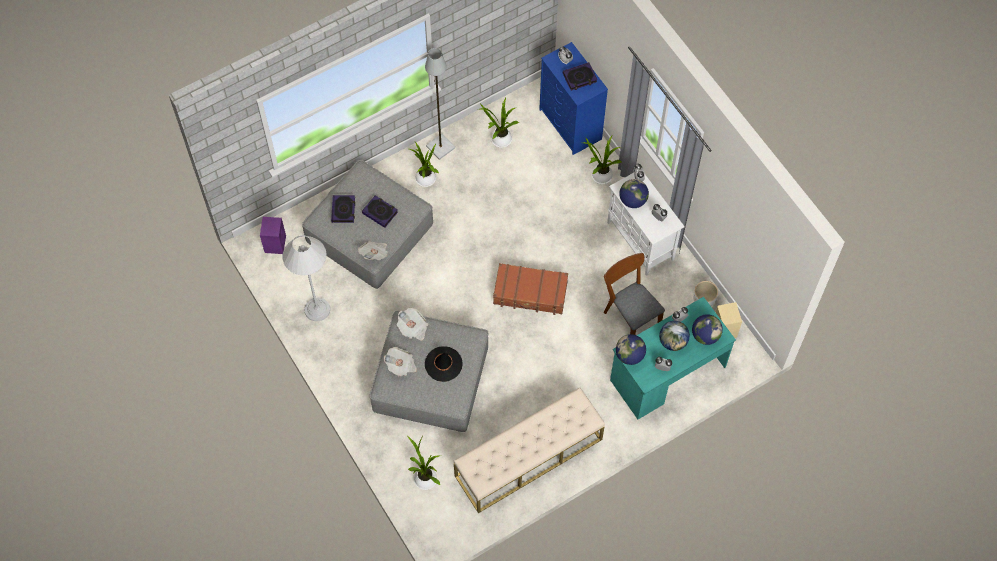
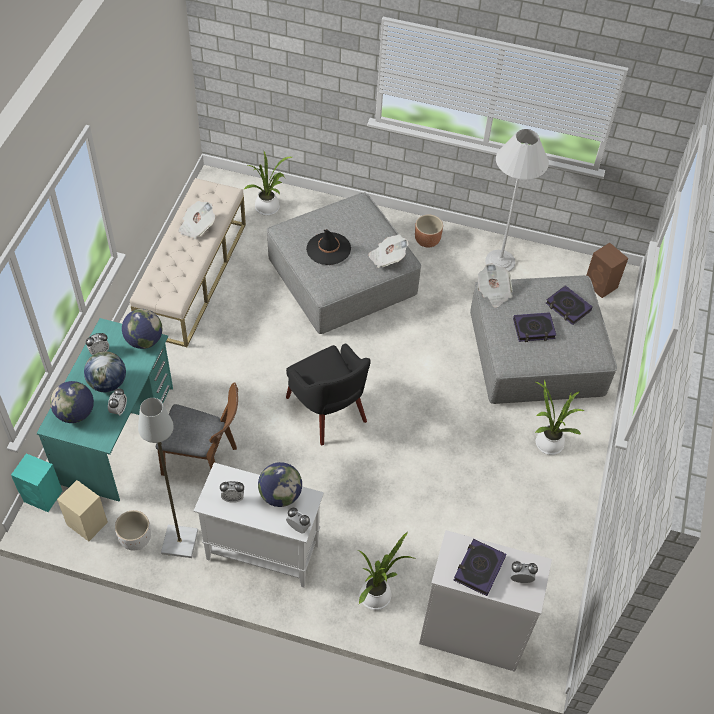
camera: 135 degrees right, 10 degrees down
purple speaker [260,217,286,254] -> brown speaker [586,243,628,298]
newspaper [384,347,417,376] -> newspaper moved to [178,201,215,239]
grey floor lamp [425,48,455,160] -> grey floor lamp moved to [138,398,198,558]
potted plant [479,98,519,148] -> none
brown suitcase [493,263,568,315] -> black armchair [286,343,371,445]
blue dresser [539,42,608,155] -> white dresser [419,530,552,672]
none -> turquoise speaker [11,453,62,512]
none -> brown planter [415,215,443,248]

